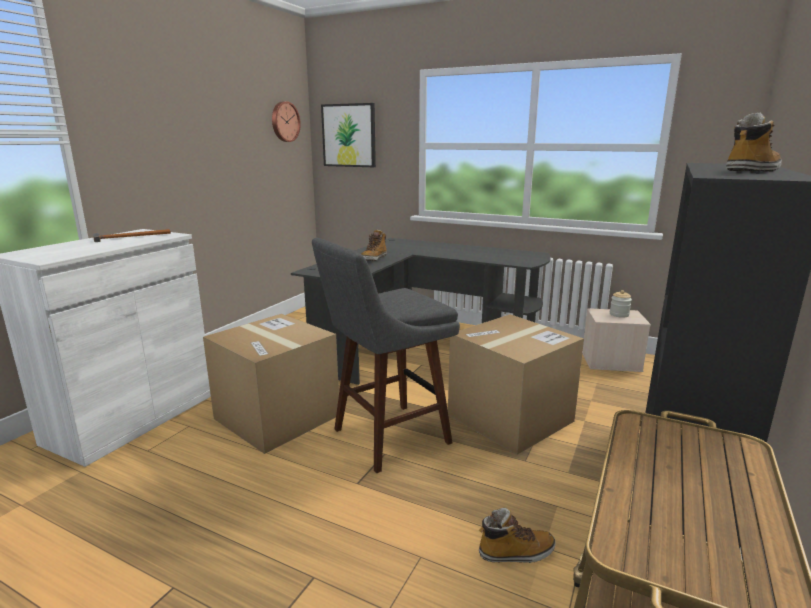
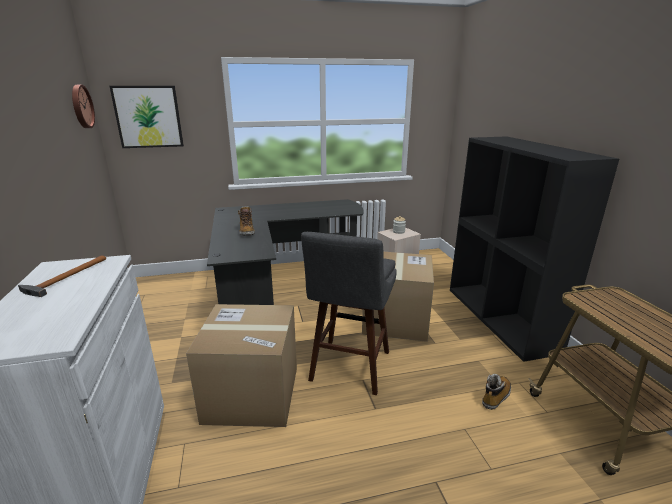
camera: 40 degrees left, 5 degrees up
boot [726,112,782,172] -> none

